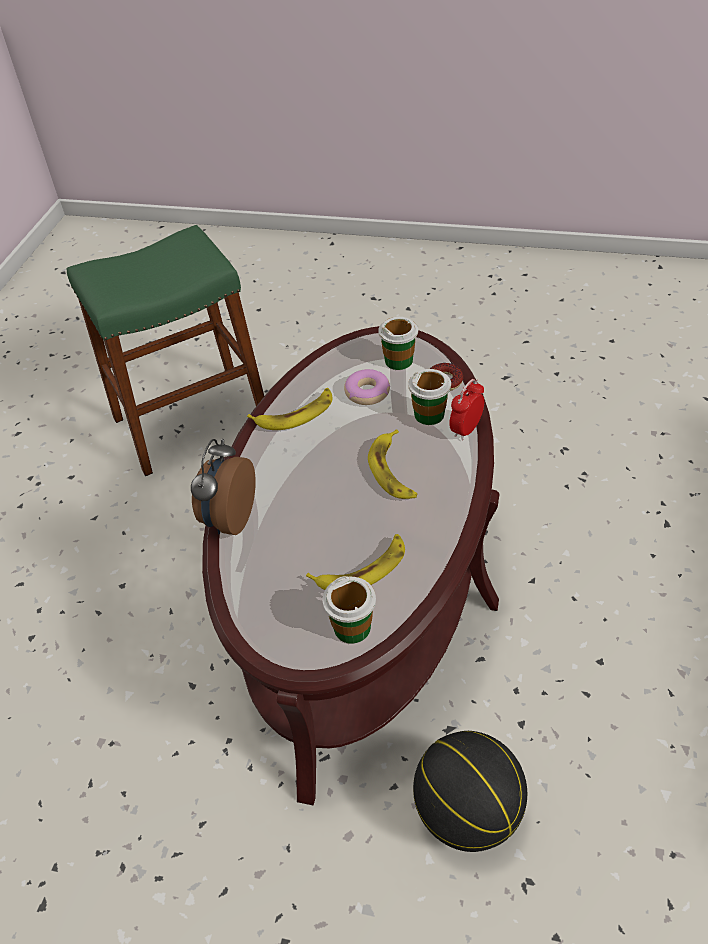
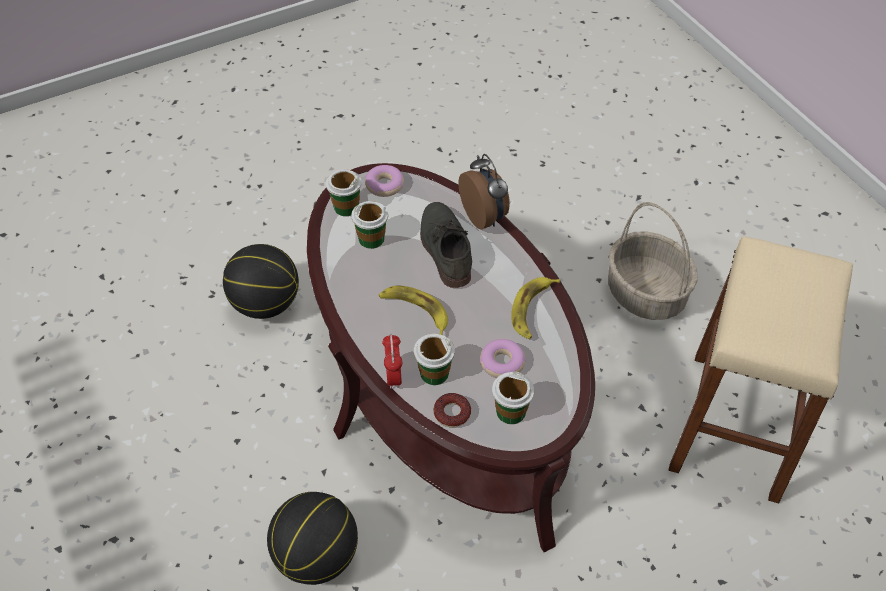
camera: 135 degrees right, 5 degrees up
green stool [66,225,264,476] -> beige stool [669,236,853,503]
banana [306,534,405,590] -> cup [351,201,388,249]
none -> basketball [267,492,358,585]
none -> donut [365,165,404,197]
none -> grey shoe [420,202,472,288]
none -> basket [608,202,698,320]

